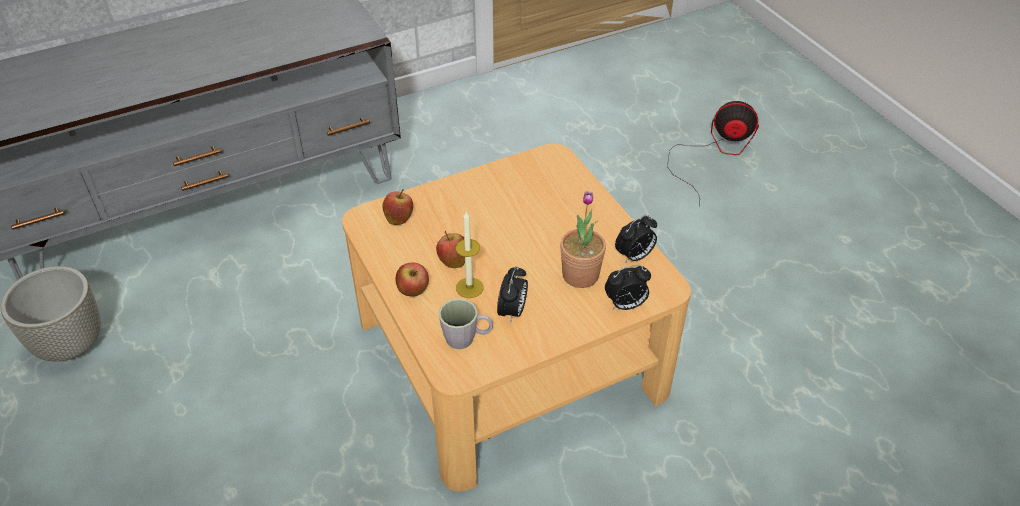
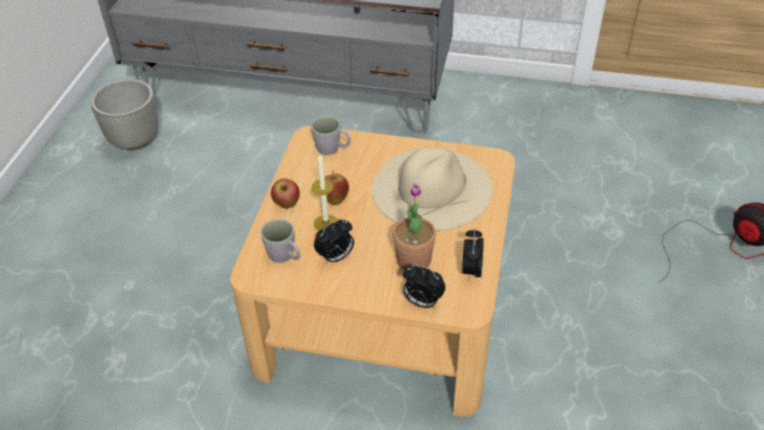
camera: 40 degrees right, 0 degrees up
apple [383,189,413,225] -> grey mug [311,116,351,155]
alarm clock [615,215,657,263] -> alarm clock turned 90 degrees clockwise [462,229,484,281]
none -> beige hat [372,147,493,231]

